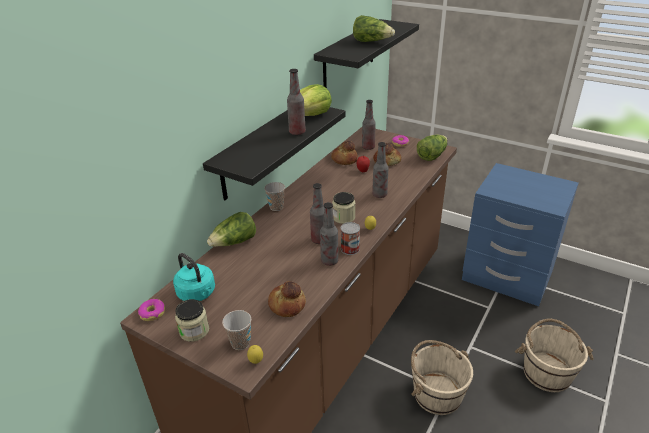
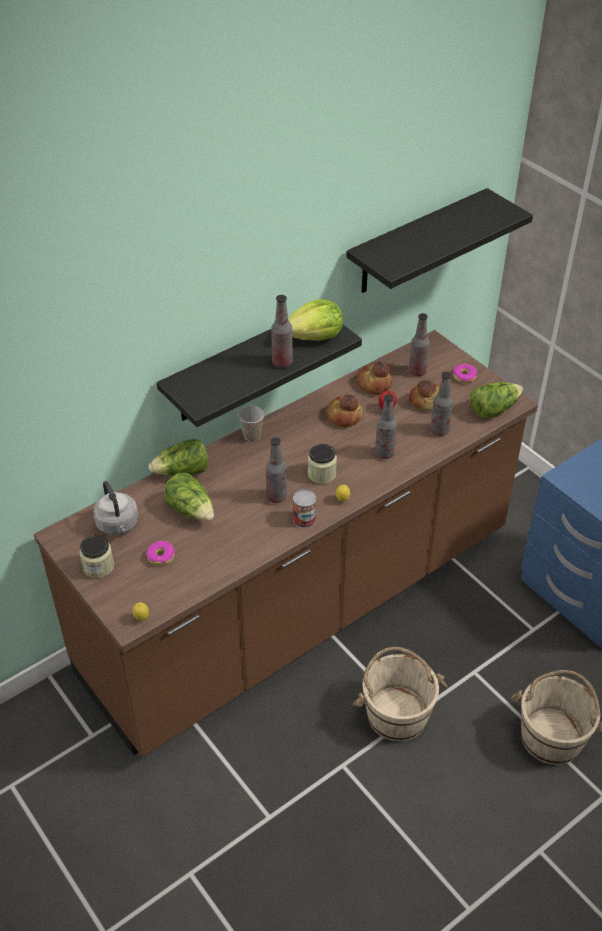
camera: 20 degrees right, 10 degrees up
donut [138,299,165,321] -> donut moved to [147,541,175,565]
turquoise kettle [173,253,215,301] -> grey kettle [93,481,138,535]
cup [222,310,251,350] -> none
bread [268,281,306,317] -> bread moved to [326,394,362,427]
bottle [320,202,339,266] -> bottle moved to [430,371,453,436]
lettuce [353,15,395,42] -> lettuce moved to [164,473,214,521]

